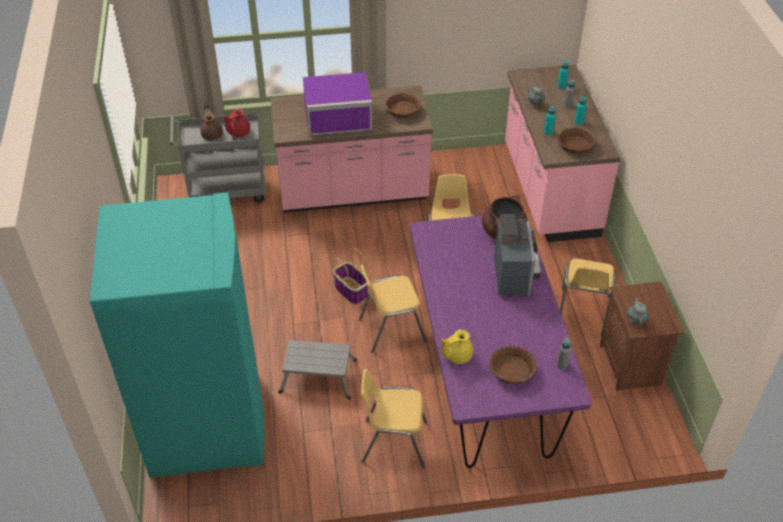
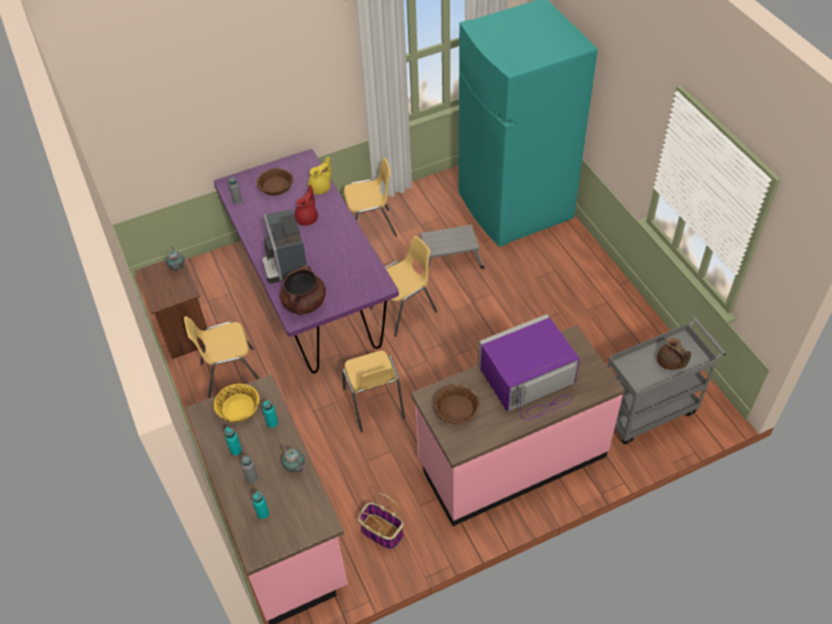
camera: 165 degrees right, 5 degrees up
red teapot [224,109,250,137] -> red teapot moved to [295,185,318,226]
basket [333,248,368,305] -> basket moved to [358,493,403,549]
brown bowl [557,127,596,154] -> yellow bowl [214,384,260,423]
yellow chair [560,258,617,337] -> yellow chair turned 105 degrees counterclockwise [184,316,260,398]

